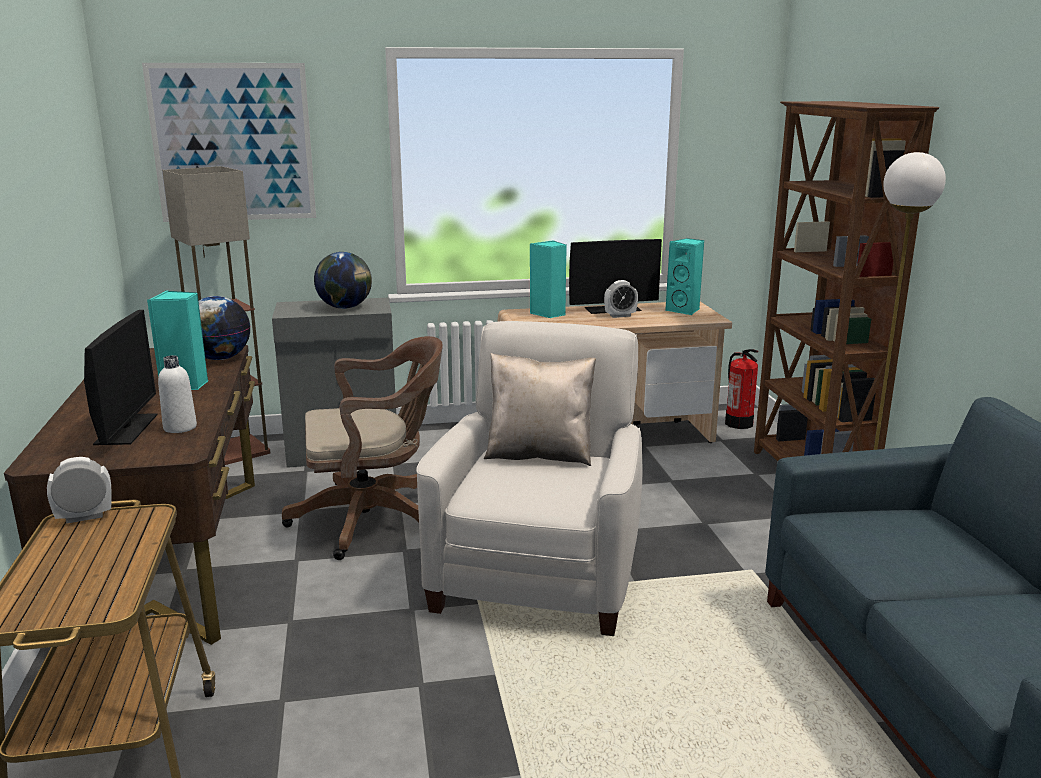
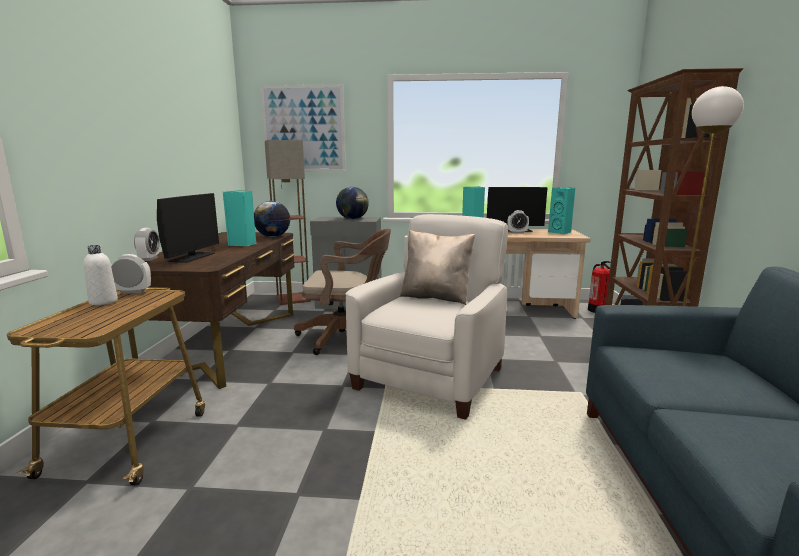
camera: 15 degrees right, 5 degrees down
white bottle [158,355,197,433] -> white bottle moved to [83,245,118,305]
none -> alarm clock [134,228,160,261]

